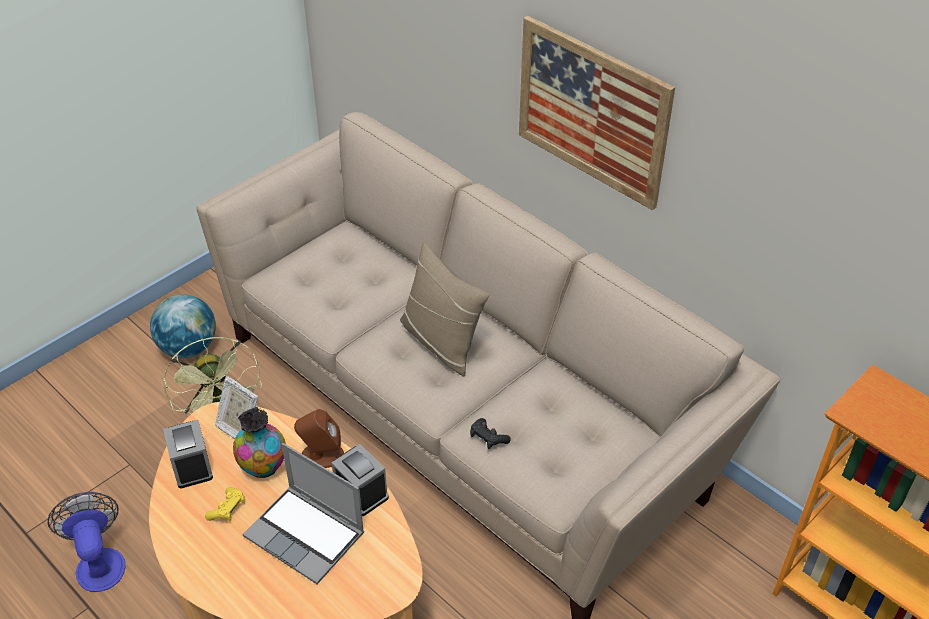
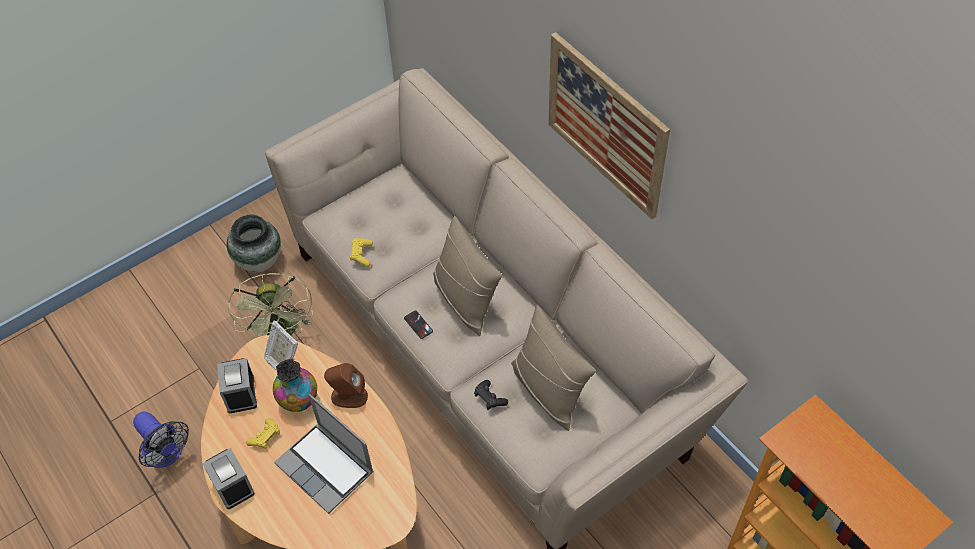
camera: 10 degrees right, 10 degrees up
fan [47,492,125,592] -> fan turned 150 degrees clockwise [133,412,189,468]
globe [150,294,216,358] -> vase [227,215,281,273]
alarm clock [332,444,389,516] -> alarm clock moved to [202,448,255,509]
none -> yellow game controller [350,238,373,267]
none -> phone [404,310,433,339]
none -> beige pillow [511,305,596,431]

